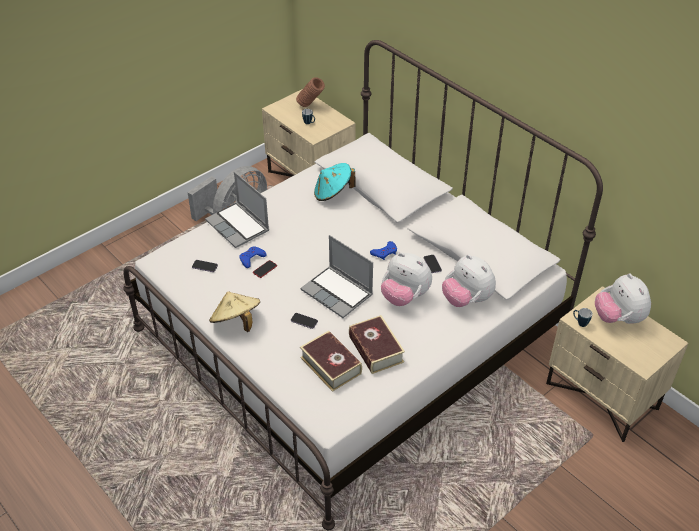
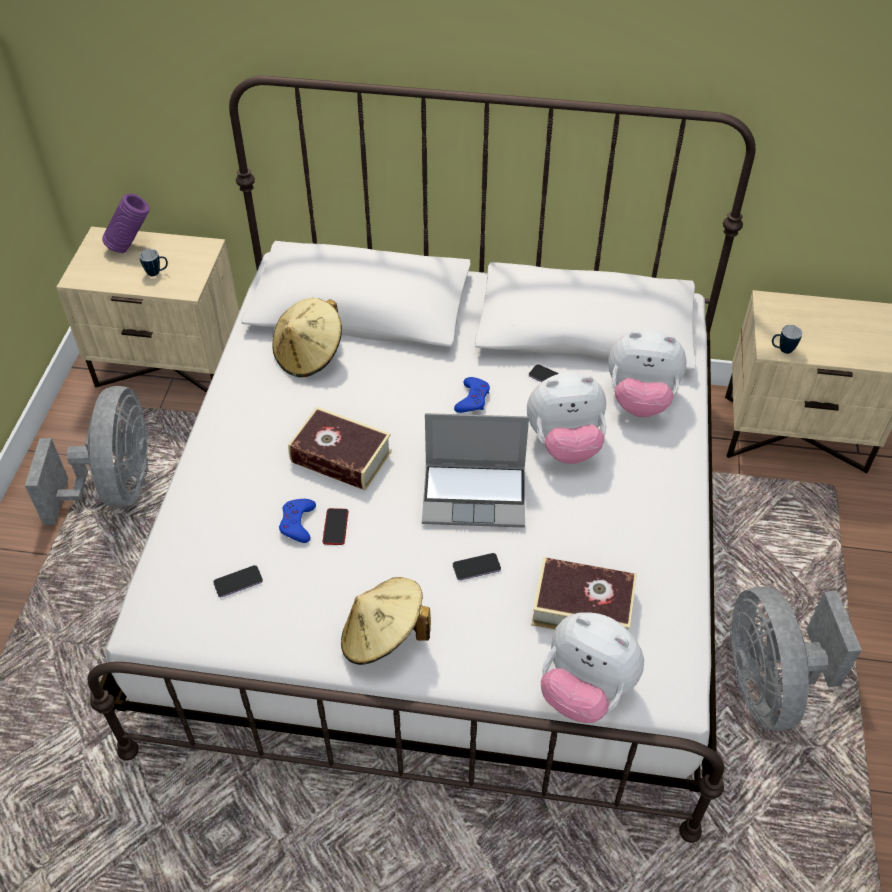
camera: 40 degrees left, 5 degrees up
laptop [205,172,269,248] -> none
brown vase [296,77,325,107] -> purple vase [102,194,149,253]
turquoise hat [314,163,356,201] -> beige hat [272,298,342,378]
book [349,315,405,374] -> book moved to [288,407,392,491]
plush toy [595,273,651,324] -> plush toy moved to [541,612,644,723]
none -> grey fan [730,586,862,731]

